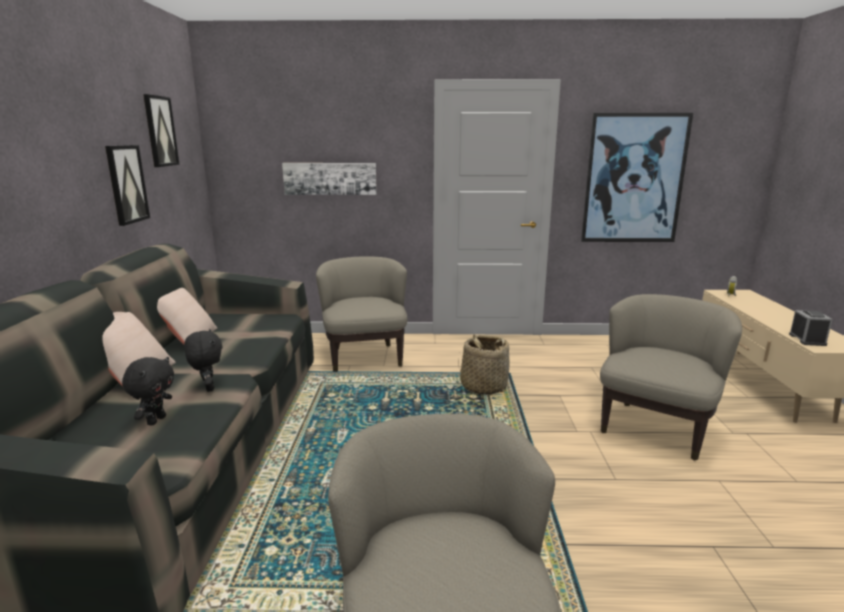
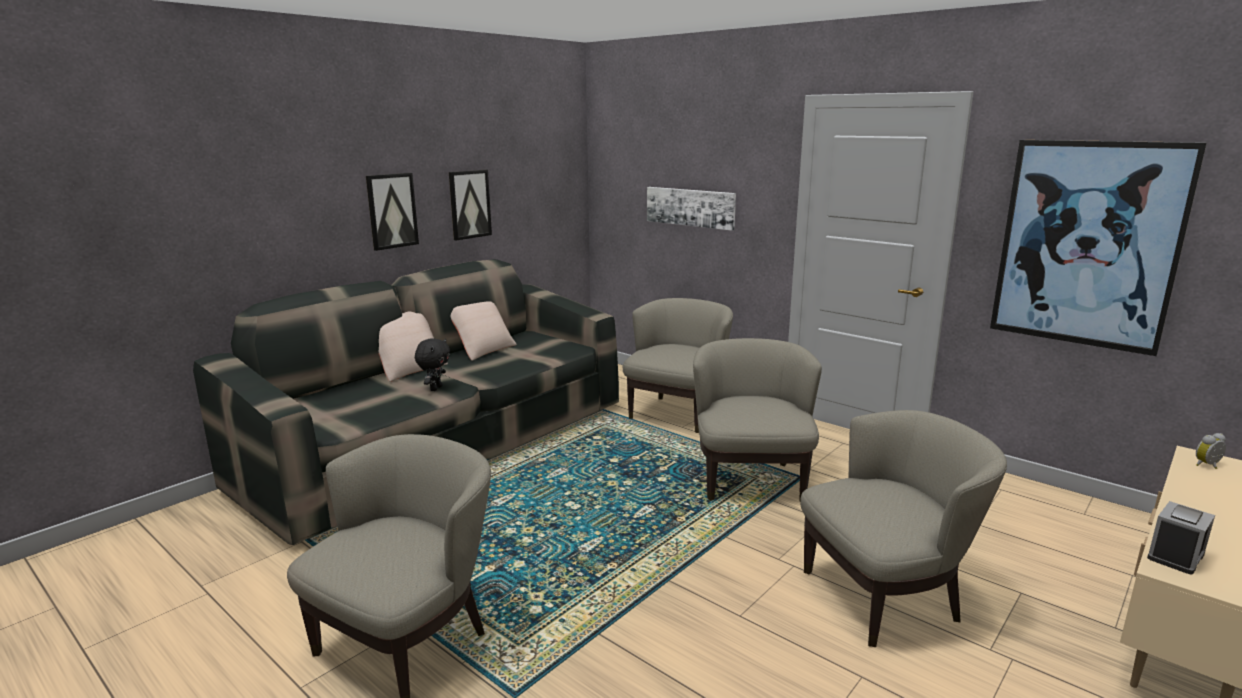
camera: 40 degrees right, 0 degrees up
black plush toy [122,357,174,425] -> none
picture [143,94,180,167] -> picture moved to [366,173,419,251]
basket [458,334,510,395] -> beige armchair [693,338,822,501]

